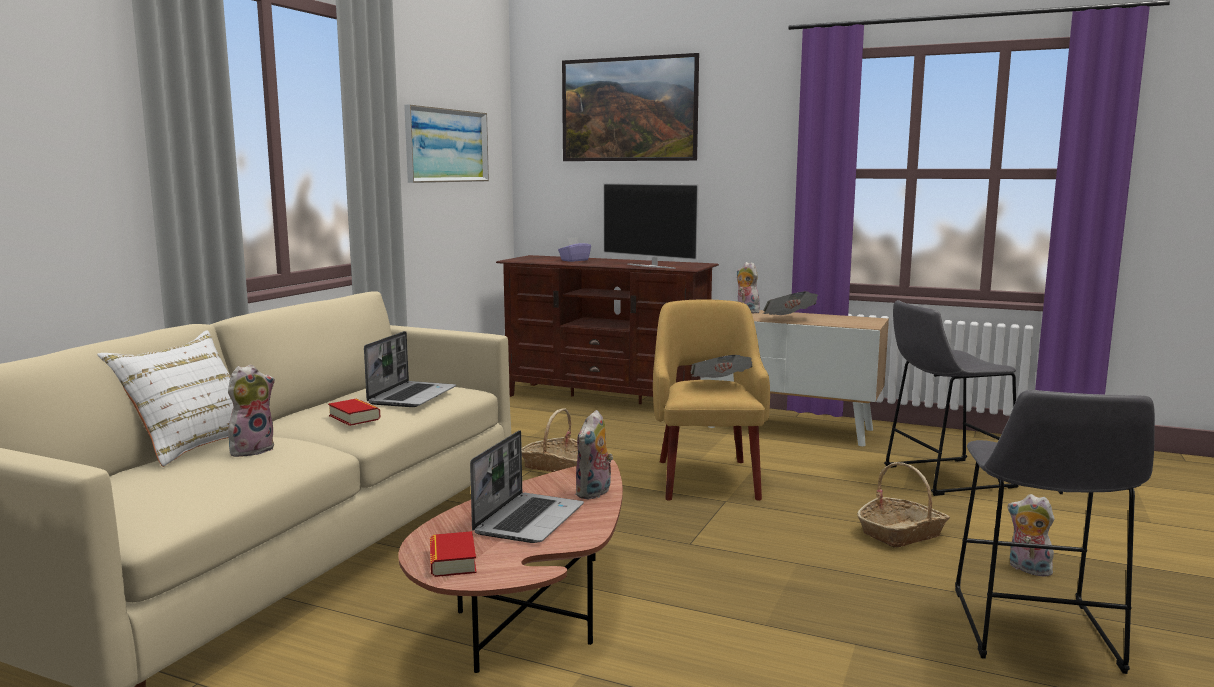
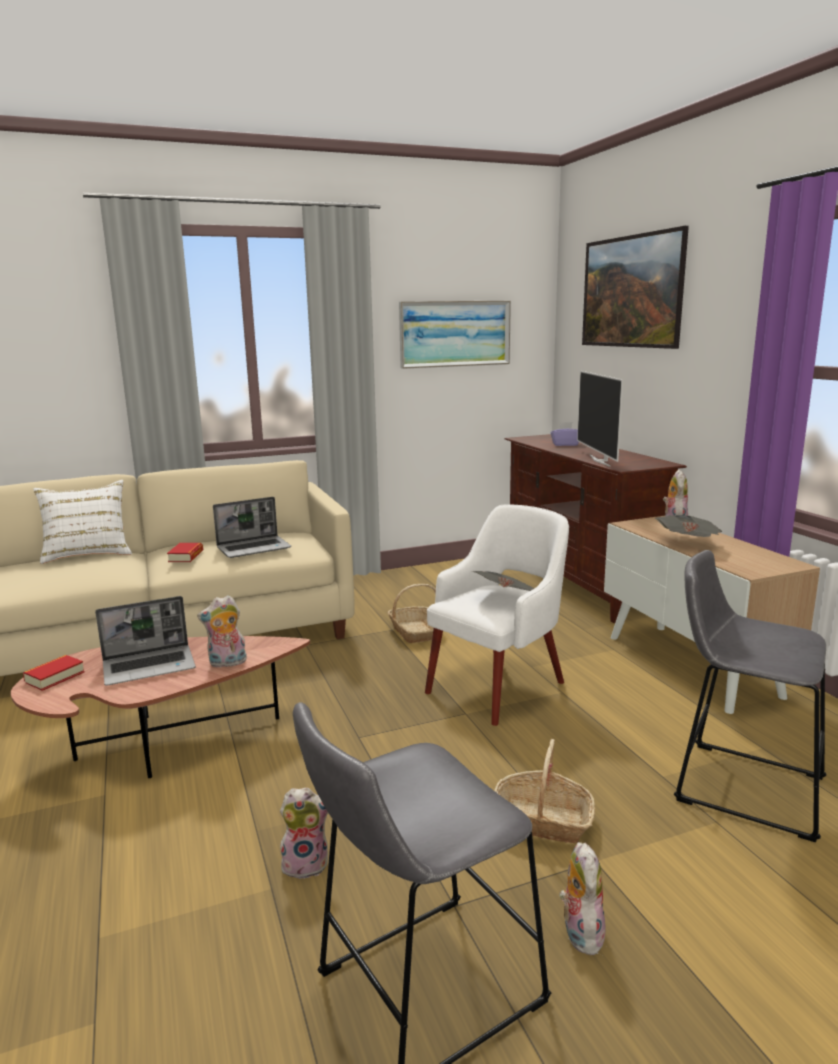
camera: 45 degrees right, 5 degrees up
plush toy [228,364,275,457] -> plush toy moved to [280,787,328,879]
yellow armchair [653,300,770,501] -> white armchair [425,505,569,726]

